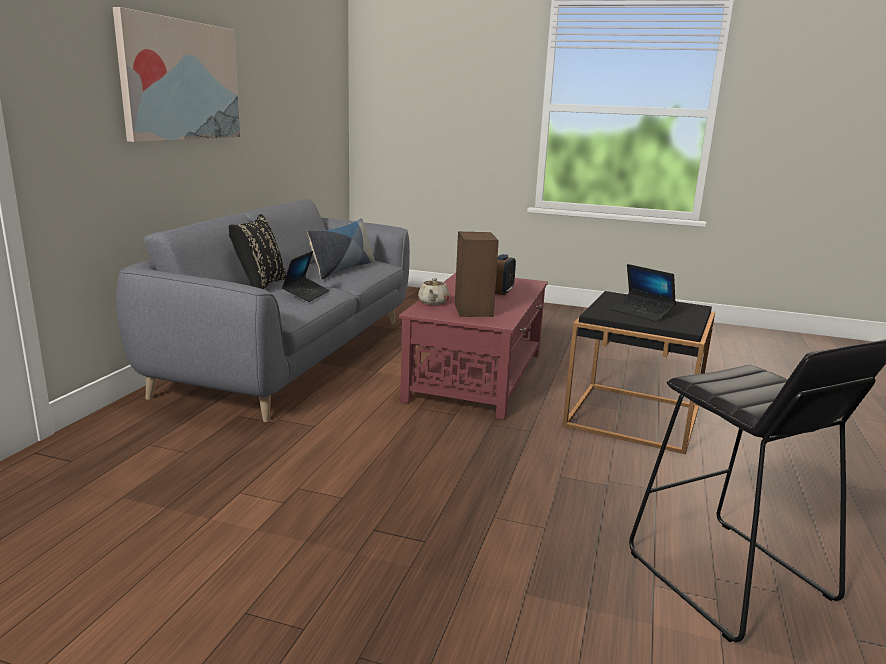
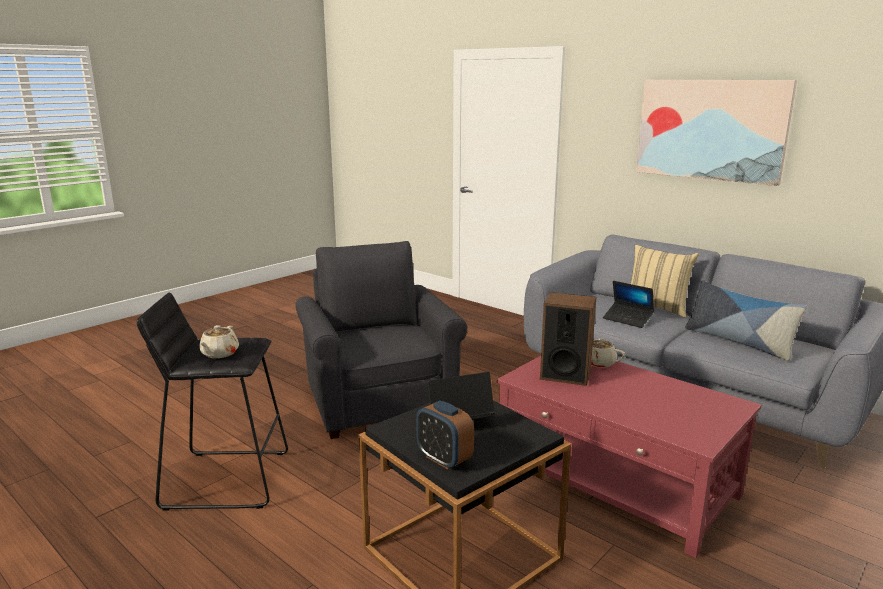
camera: 115 degrees right, 0 degrees up
black pillow [229,214,286,289] -> beige pillow [630,245,699,317]
alarm clock [495,254,516,295] -> alarm clock moved to [416,401,474,470]
none -> beige teapot [200,325,239,358]
none -> grey armchair [296,241,467,439]

